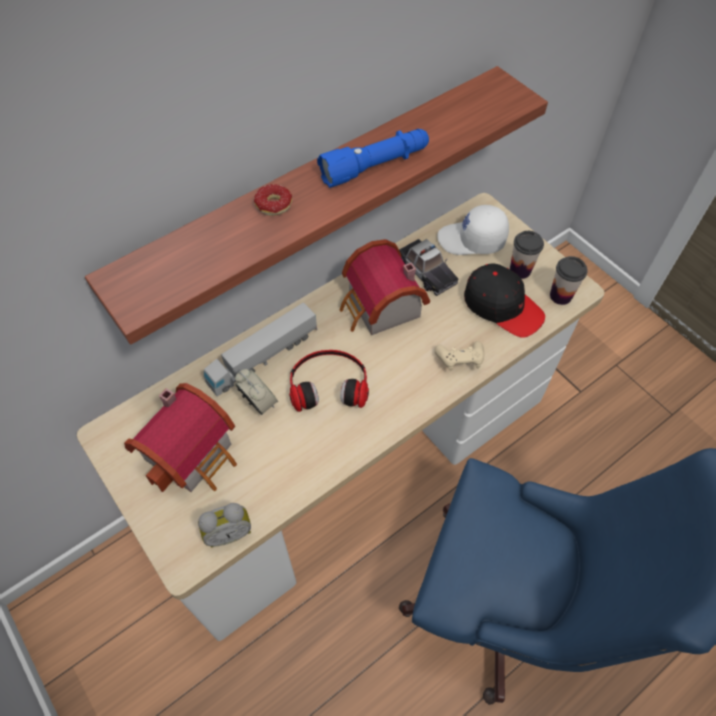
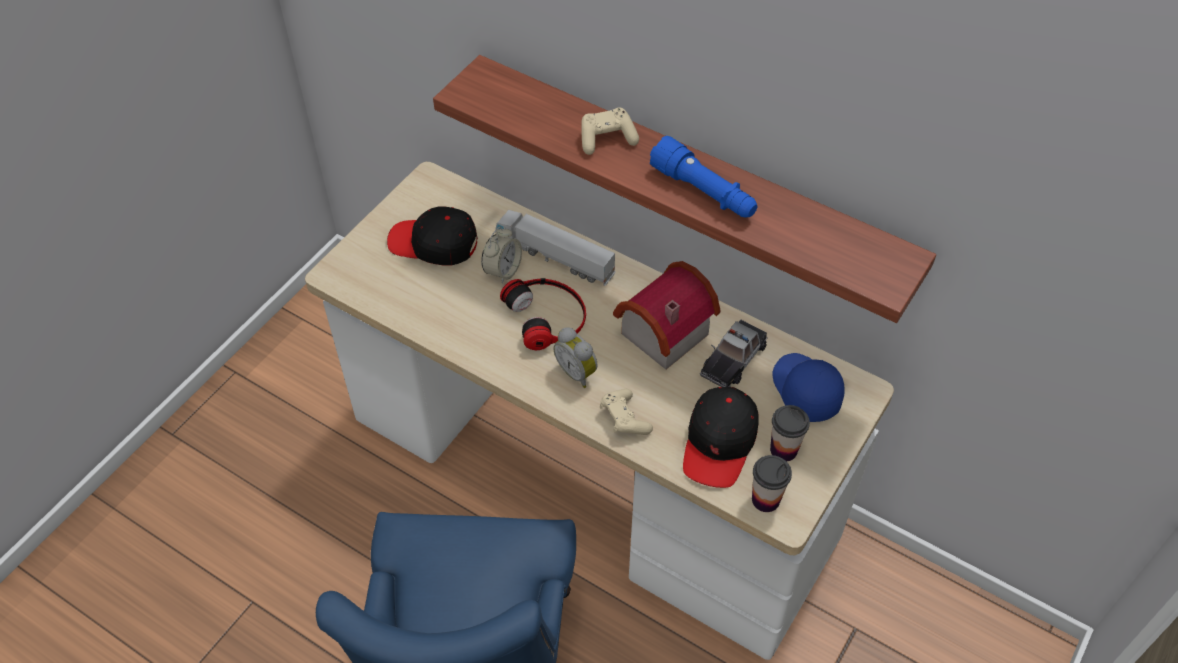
camera: 70 degrees right, 5 degrees down
toy house [124,383,237,492] -> black cap [387,207,478,265]
alarm clock [198,503,251,547] -> alarm clock moved to [553,327,598,388]
donut [254,184,292,219] -> beige game controller [581,107,639,155]
white cap [437,205,509,255] -> blue cap [773,353,845,422]

